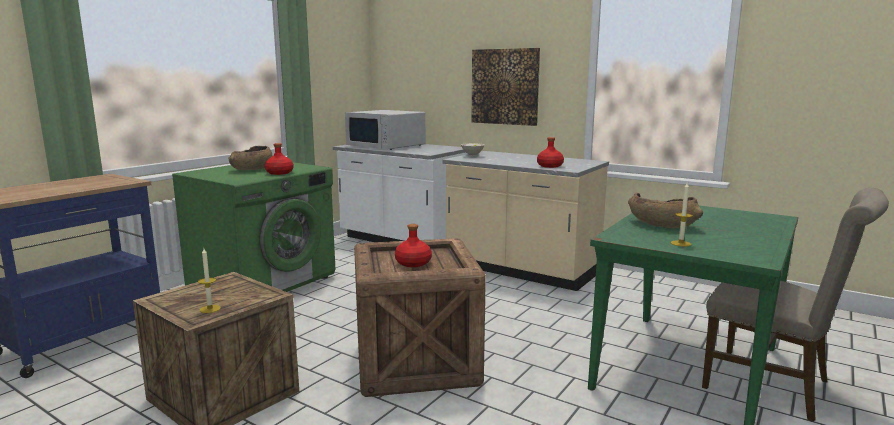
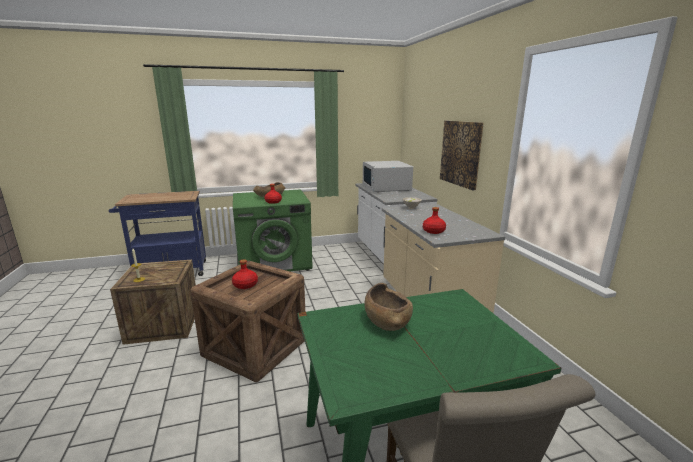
camera: 40 degrees right, 5 degrees up
candle [671,183,693,247] -> none

